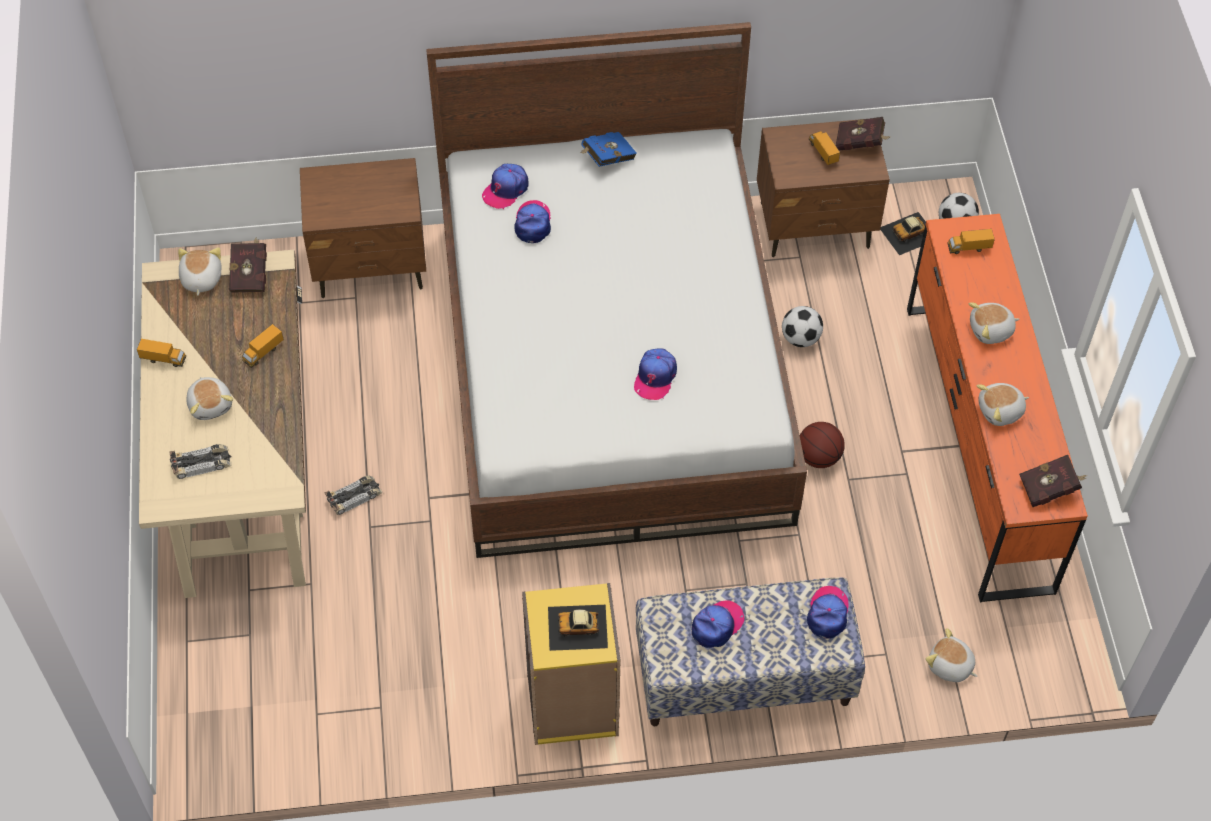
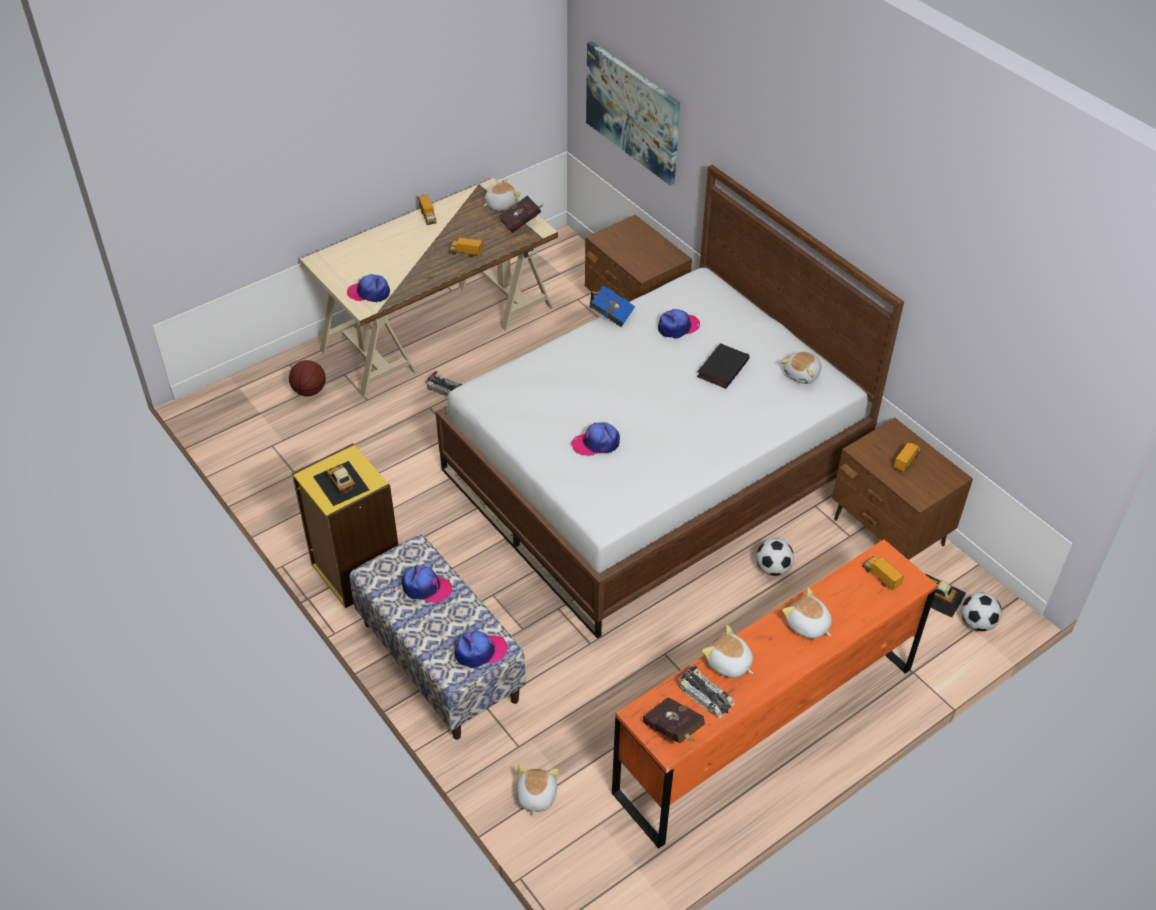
camera: 60 degrees right, 10 degrees down
toy car [169,444,232,479] -> toy car moved to [678,664,735,718]
plush toy [186,377,233,420] -> plush toy moved to [781,352,821,384]
cap [482,164,529,209] -> cap moved to [347,274,390,302]
blue book [580,132,637,167] -> blue book moved to [589,286,635,328]
basketball [800,422,845,468] -> basketball moved to [289,360,326,396]
red book [836,117,890,151] -> none
none -> picture [586,41,680,186]
none -> black book [697,343,749,389]

